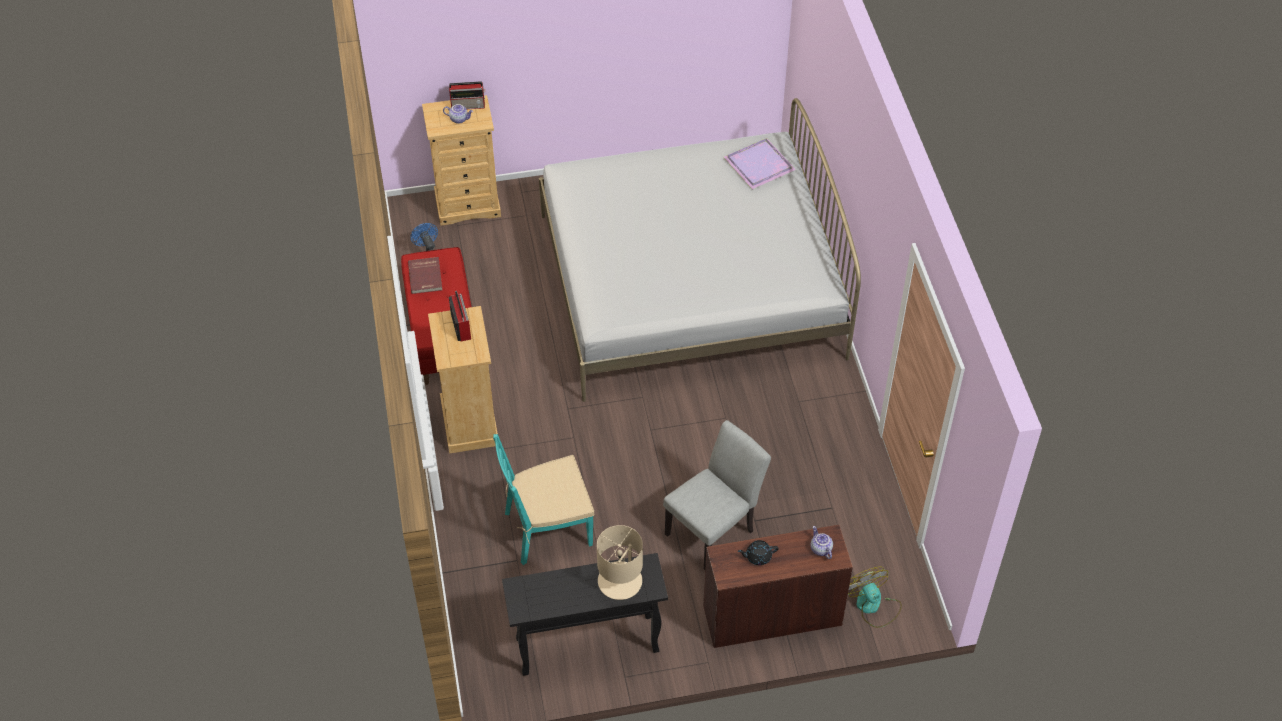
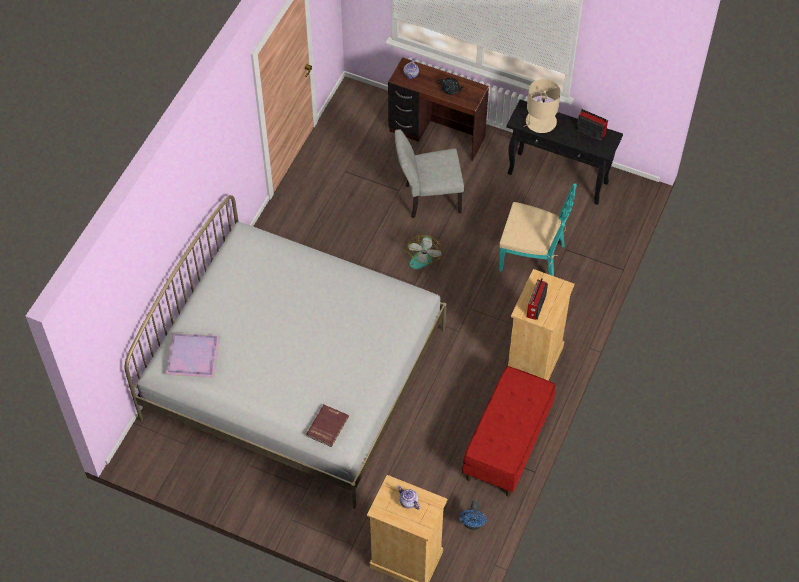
camera: 145 degrees left, 5 degrees up
red book [408,257,442,294] -> red book moved to [307,404,349,447]
radio [449,81,485,109] -> radio moved to [577,109,608,140]
fan [848,567,902,628] -> fan moved to [404,235,443,269]

